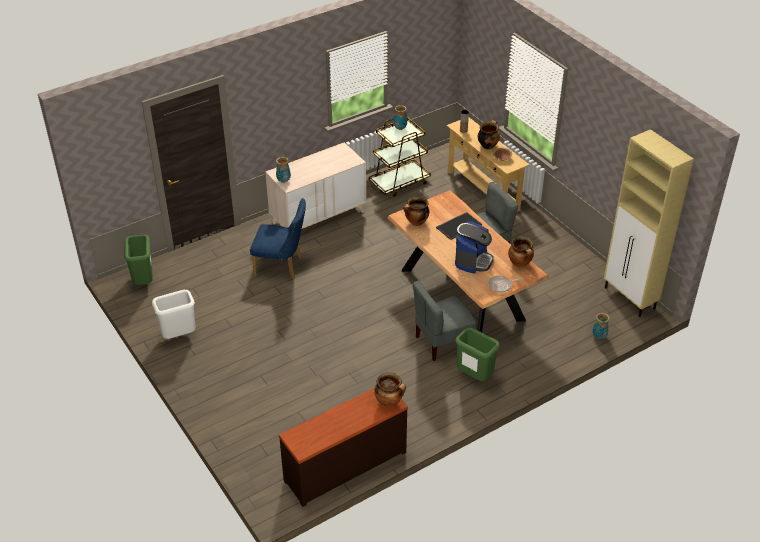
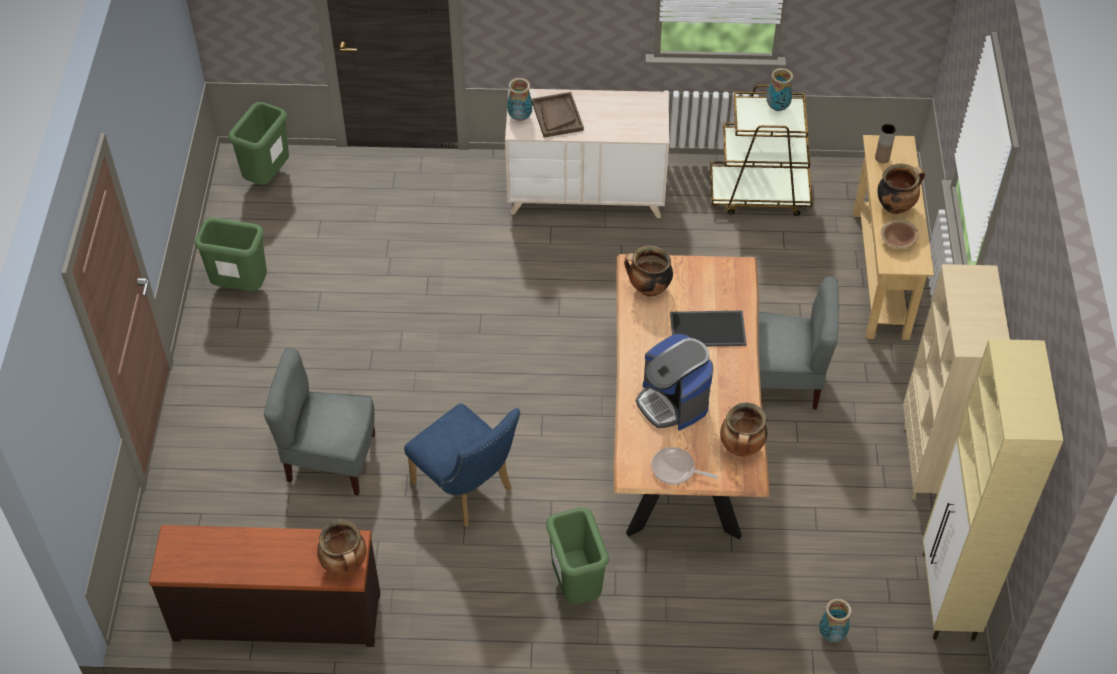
camera: 35 degrees right, 10 degrees up
white trash can [152,290,196,339] -> green trash can [194,217,267,291]
blue chair [250,198,306,279] -> blue chair moved to [404,403,520,527]
grey chair [413,281,476,361] -> grey chair moved to [264,347,375,495]
coffee machine [455,221,494,274] -> coffee machine turned 90 degrees clockwise [636,334,713,430]
none -> brown tray [532,92,584,138]
none -> beige bookcase [903,264,1010,500]

